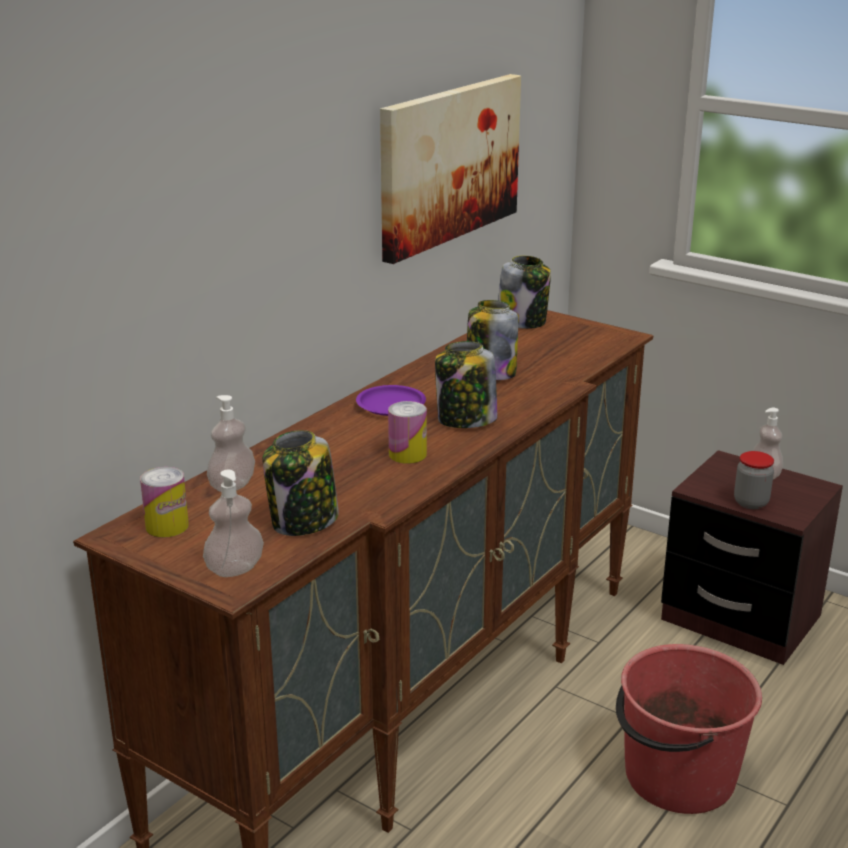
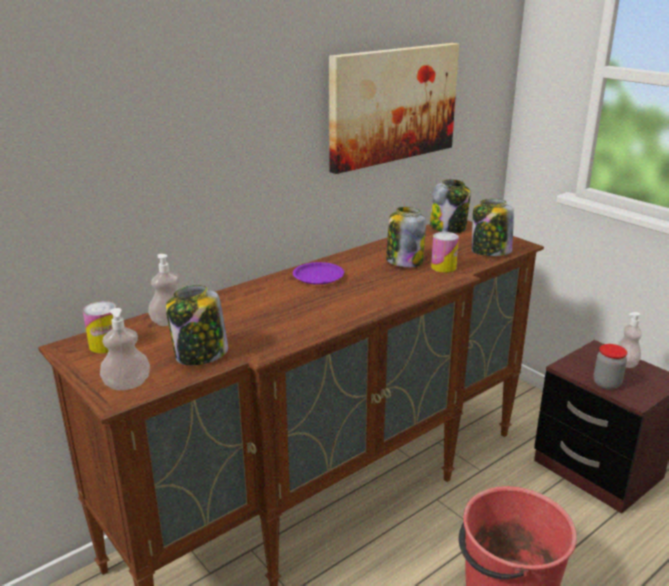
camera: 15 degrees right, 0 degrees up
can [388,401,427,464] -> can moved to [431,232,459,273]
jar [435,341,497,428] -> jar moved to [472,199,514,256]

